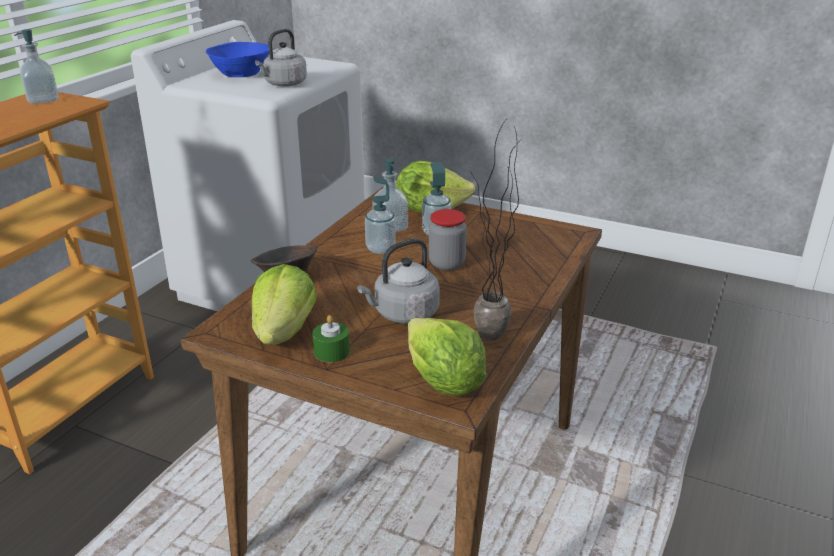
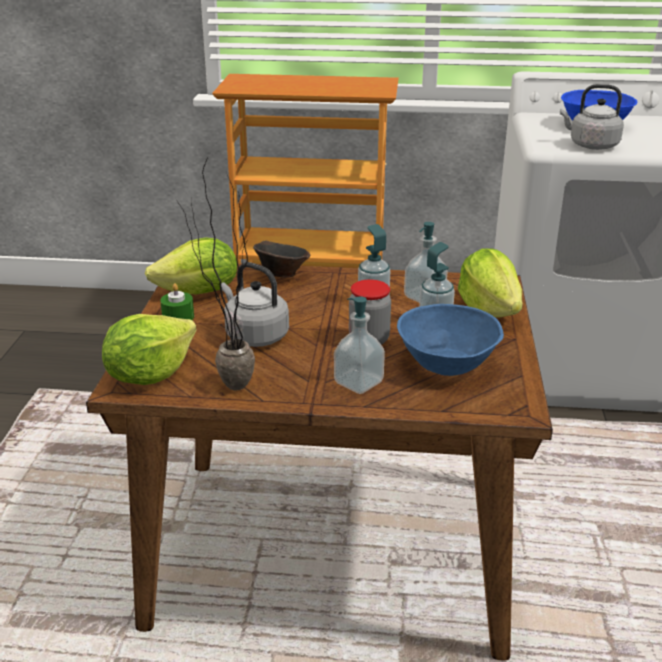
camera: 70 degrees right, 0 degrees up
soap dispenser [14,29,59,104] -> soap dispenser moved to [334,296,385,394]
none -> blue bowl [397,304,504,376]

